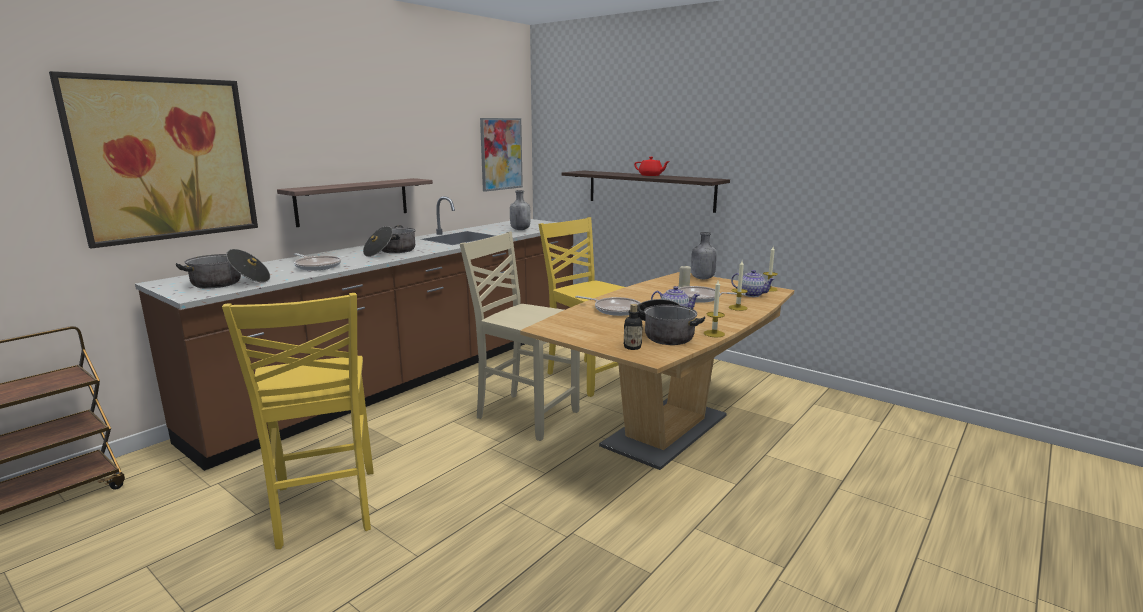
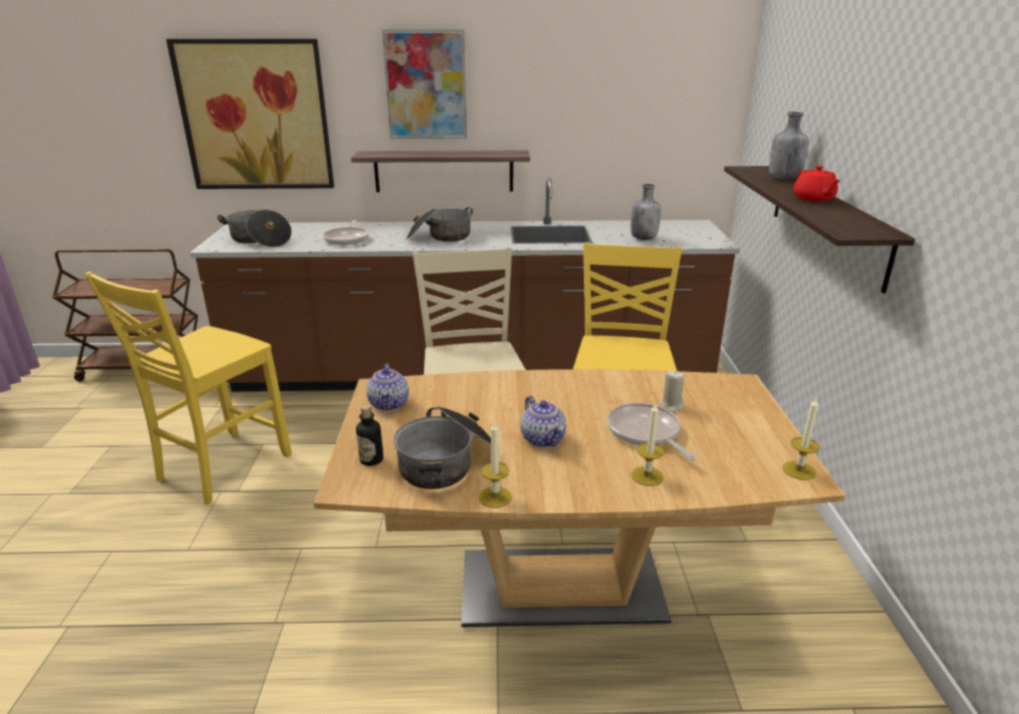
camera: 50 degrees right, 10 degrees up
picture [480,118,523,192] -> picture moved to [382,30,467,139]
frying pan [575,296,640,316] -> none
grey bottle [691,232,717,279] -> grey bottle moved to [769,112,809,180]
teapot [731,270,775,297] -> teapot moved to [366,363,409,411]

